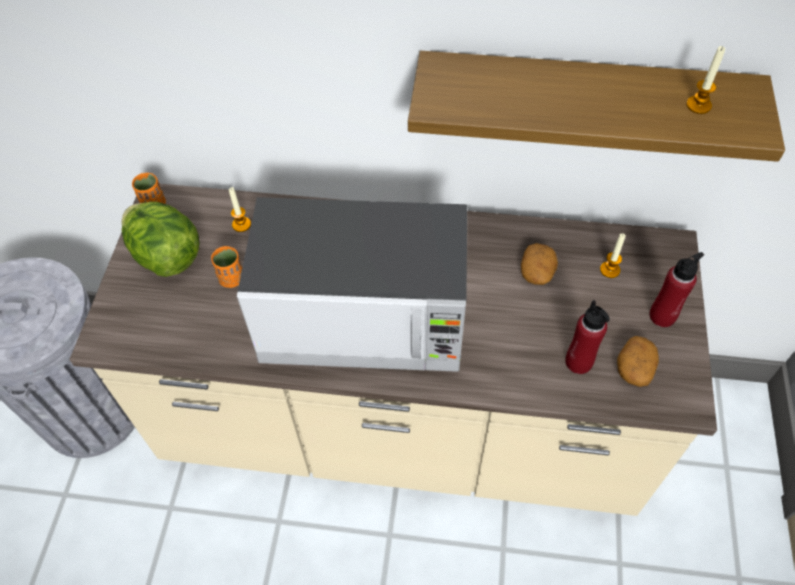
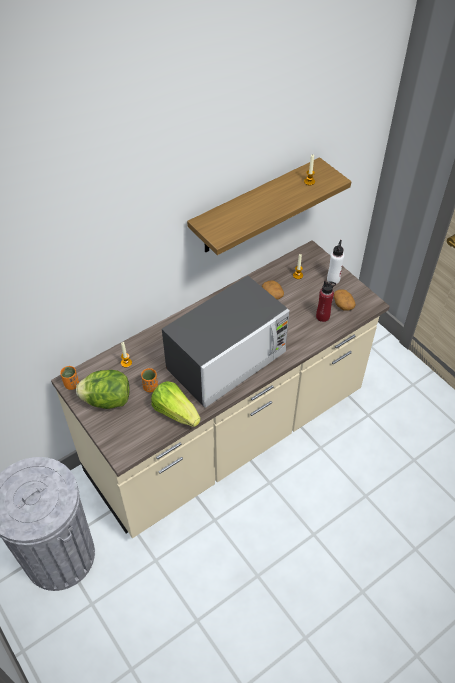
camera: 45 degrees left, 5 degrees down
red bottle [649,252,704,327] -> white bottle [327,240,344,284]
none -> lettuce [151,381,201,427]

